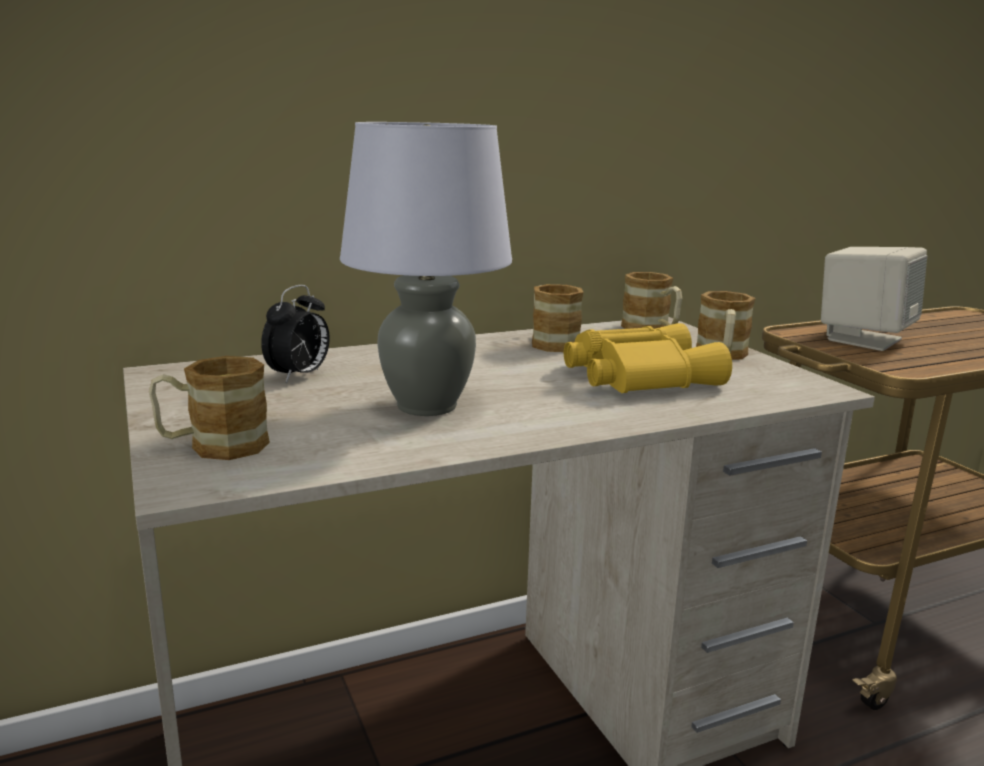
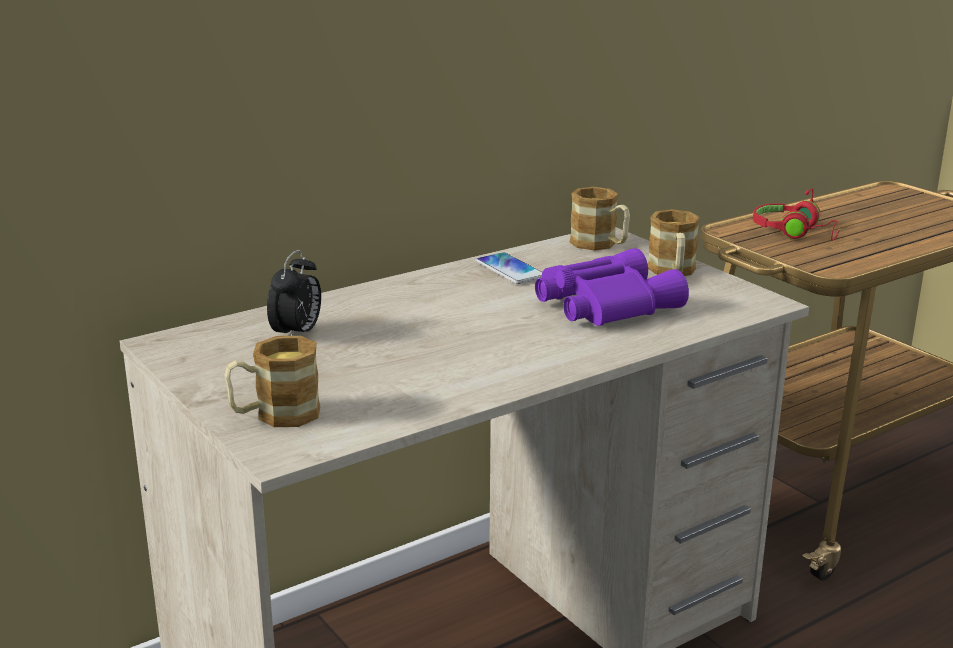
camera: 10 degrees left, 5 degrees up
grey table lamp [340,122,512,416] -> none
mug [532,284,584,352] -> phone [476,252,542,284]
yellow binoculars [564,323,732,393] -> purple binoculars [535,248,689,326]
beige speaker [821,247,927,351] -> red headphones [753,189,840,241]

